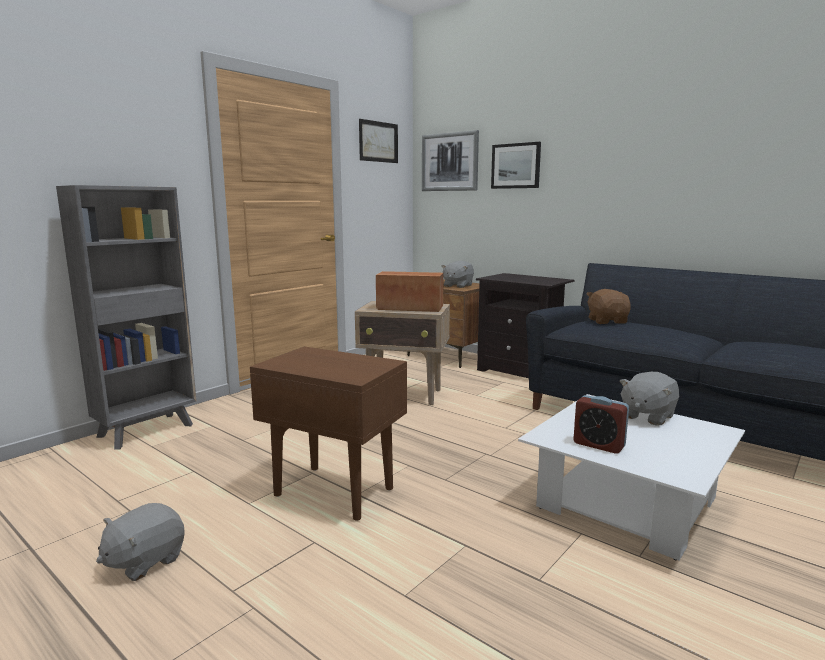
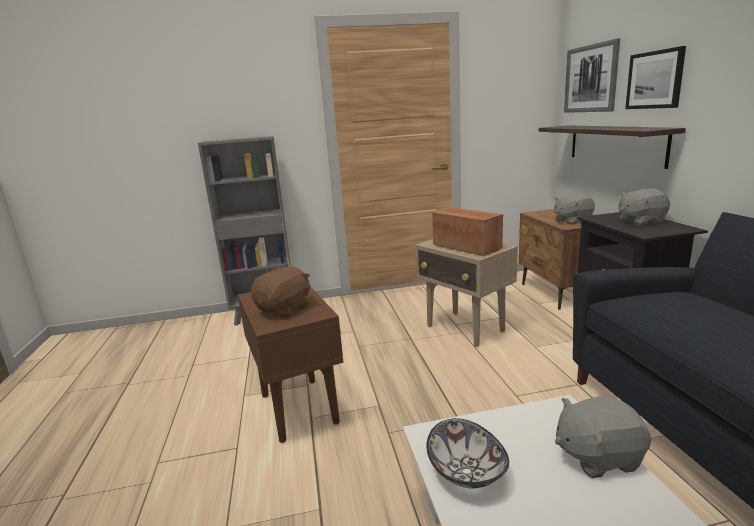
camera: 40 degrees right, 5 degrees up
grey plush toy [96,503,185,581] -> grey plush toy moved to [618,188,670,225]
picture [359,119,398,163] -> none
alarm clock [573,395,629,454] -> bowl [427,418,509,489]
brown plush toy [586,289,631,324] -> brown plush toy moved to [251,266,310,317]
none -> shelf [539,125,686,169]

